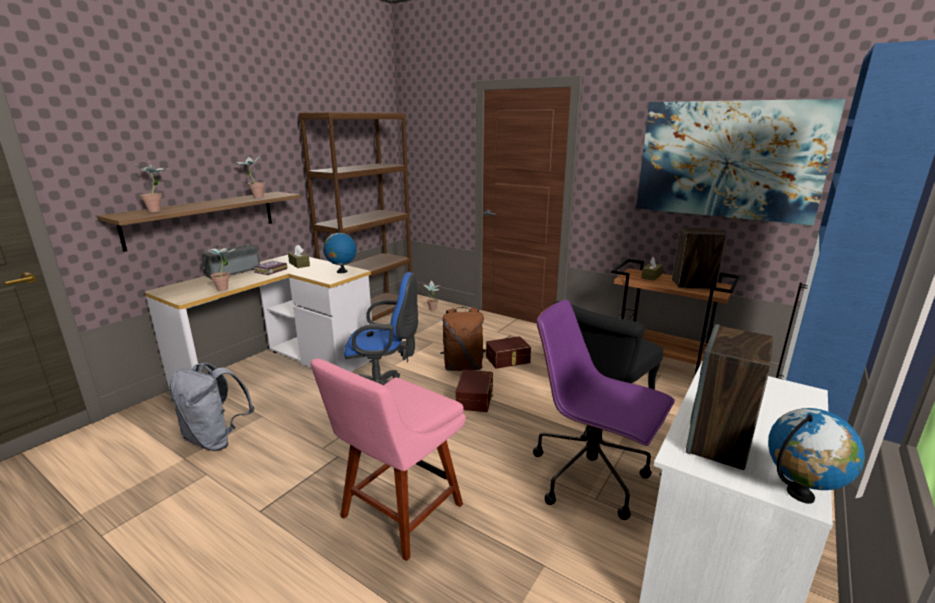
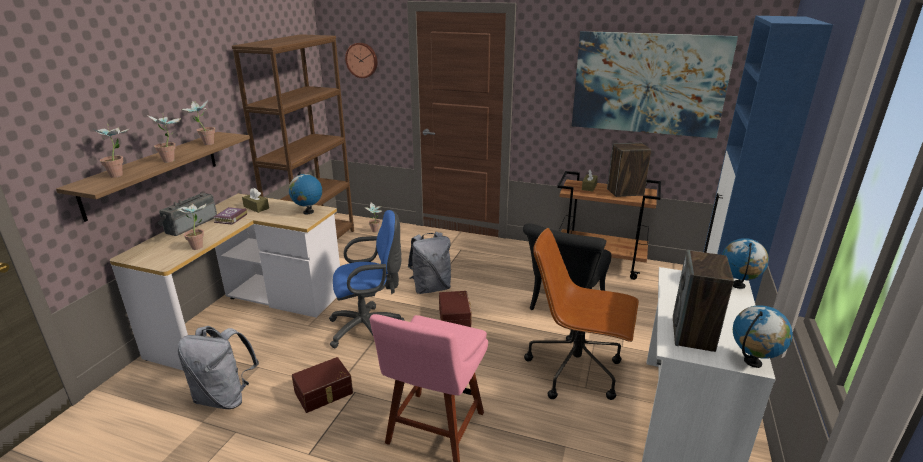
camera: 15 degrees left, 5 degrees up
brown backpack [441,307,486,371] -> grey backpack [408,232,451,294]
brown storage box [486,336,531,369] -> brown storage box moved to [292,357,353,413]
purple office chair [533,300,675,520] -> brown office chair [524,228,639,400]
none -> potted plant [147,114,181,163]
none -> wall clock [345,43,377,78]
none -> globe [722,238,769,289]

